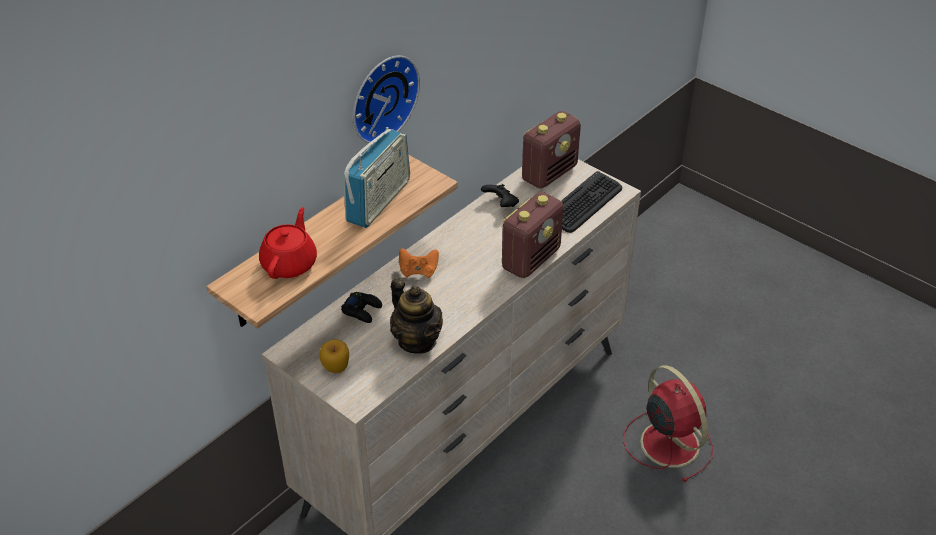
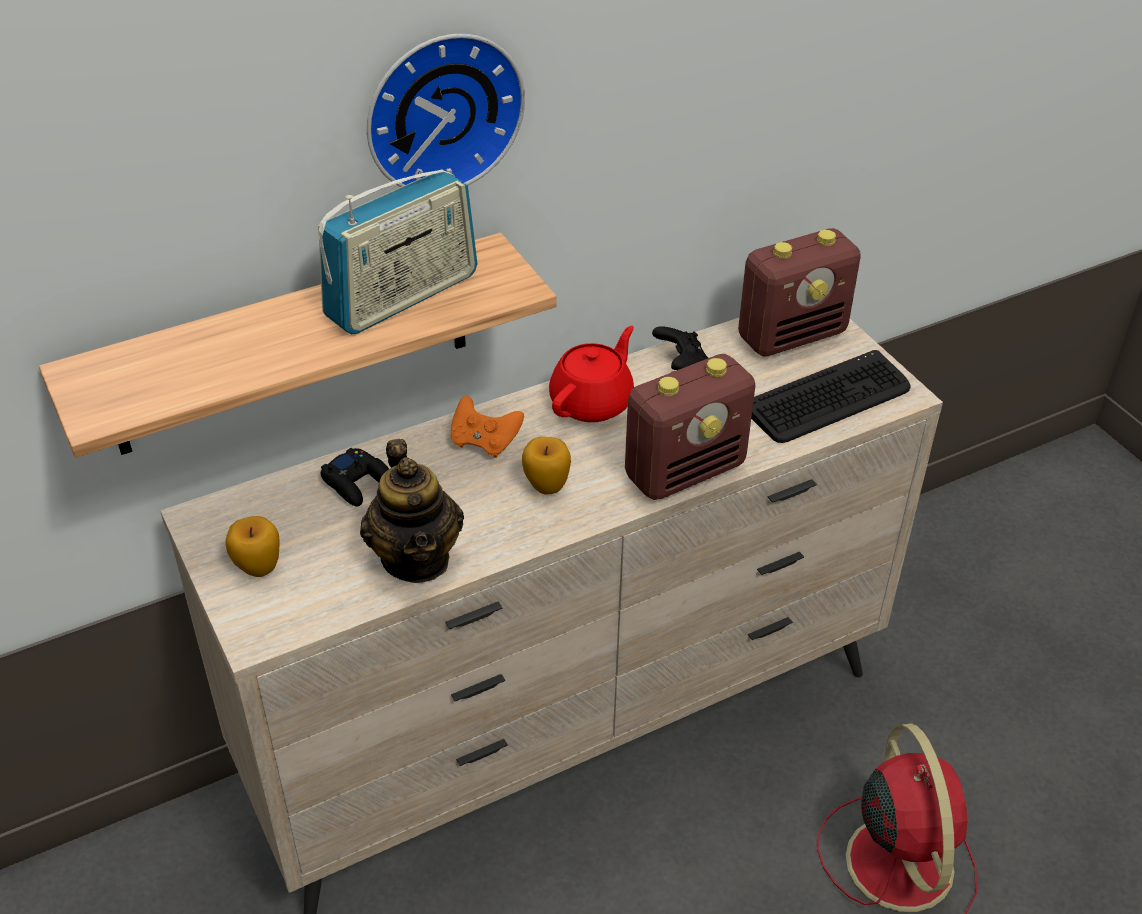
camera: 20 degrees right, 0 degrees up
red teapot [259,207,317,279] -> red teapot moved to [549,326,634,422]
none -> apple [522,436,571,495]

